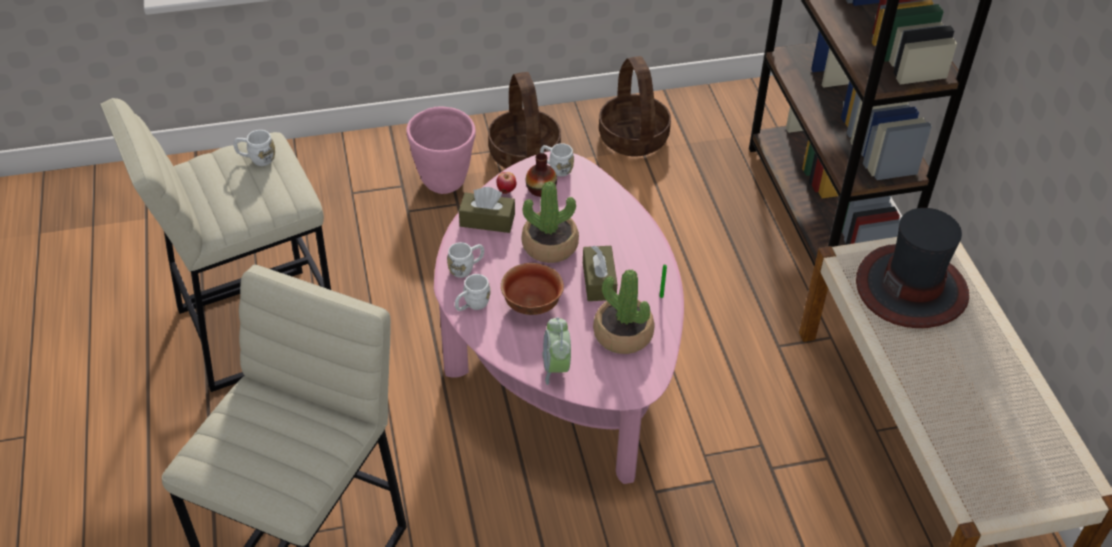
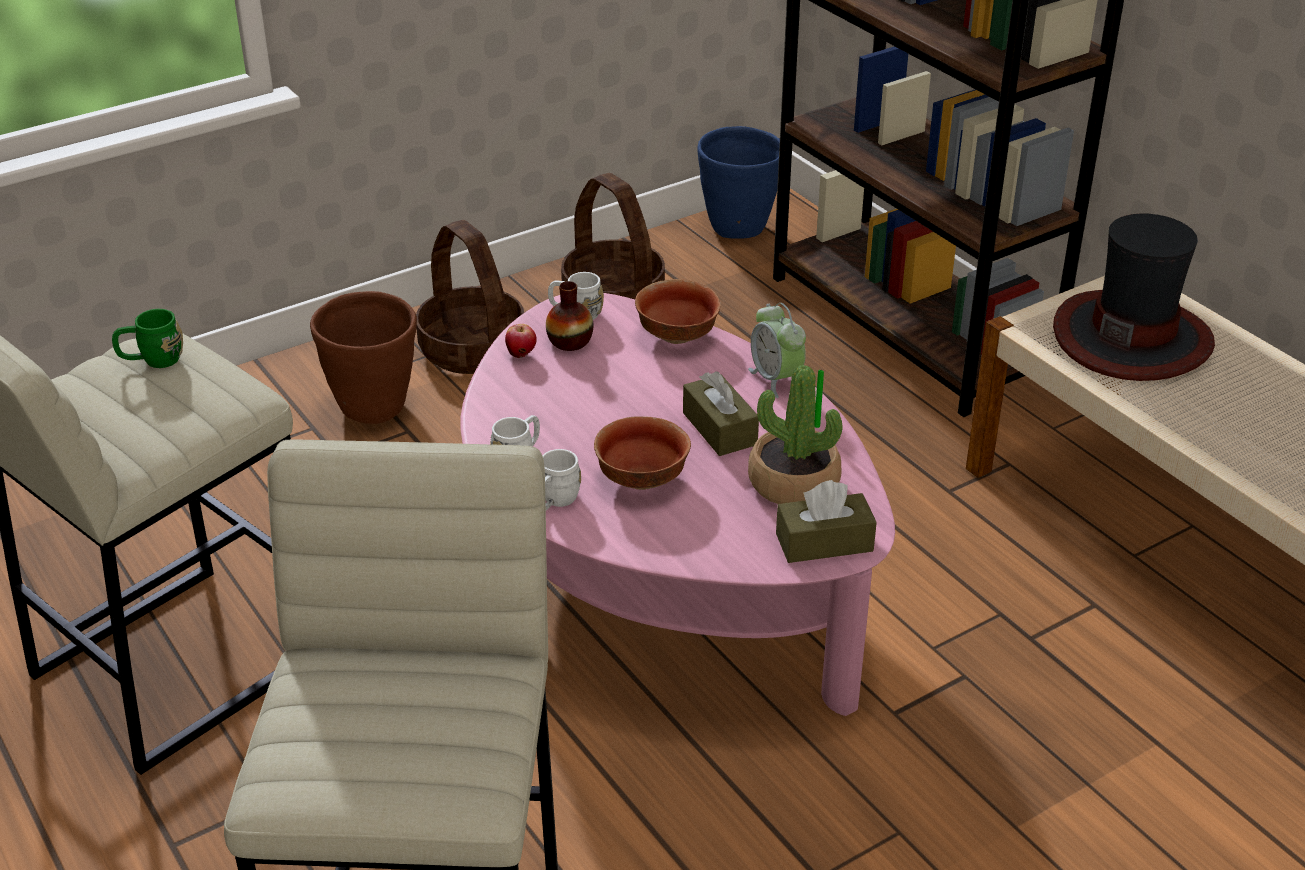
camera: 20 degrees left, 10 degrees down
white mug [233,130,275,166] -> green mug [112,309,183,368]
pink planter [406,107,476,194] -> brown planter [310,291,417,424]
brown tissue box [459,187,515,233] -> brown tissue box moved to [776,480,877,563]
potted plant [521,181,579,263] -> none
alarm clock [542,317,571,385] -> alarm clock moved to [748,303,806,398]
none -> bowl [635,279,721,344]
none -> blue planter [698,126,780,239]

